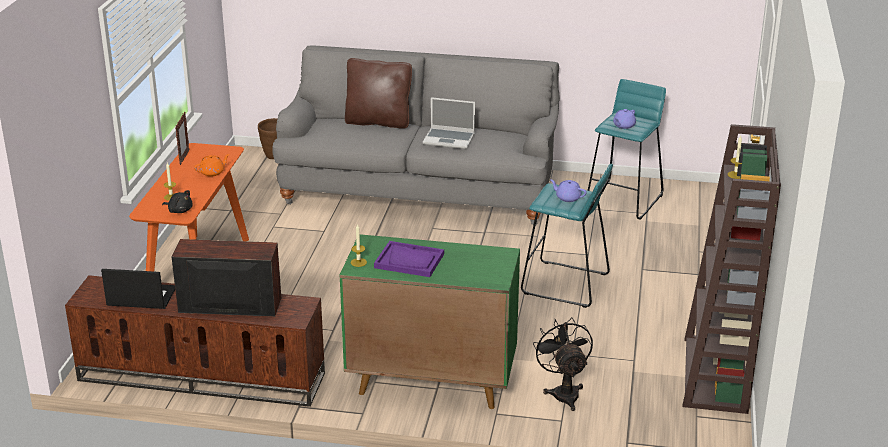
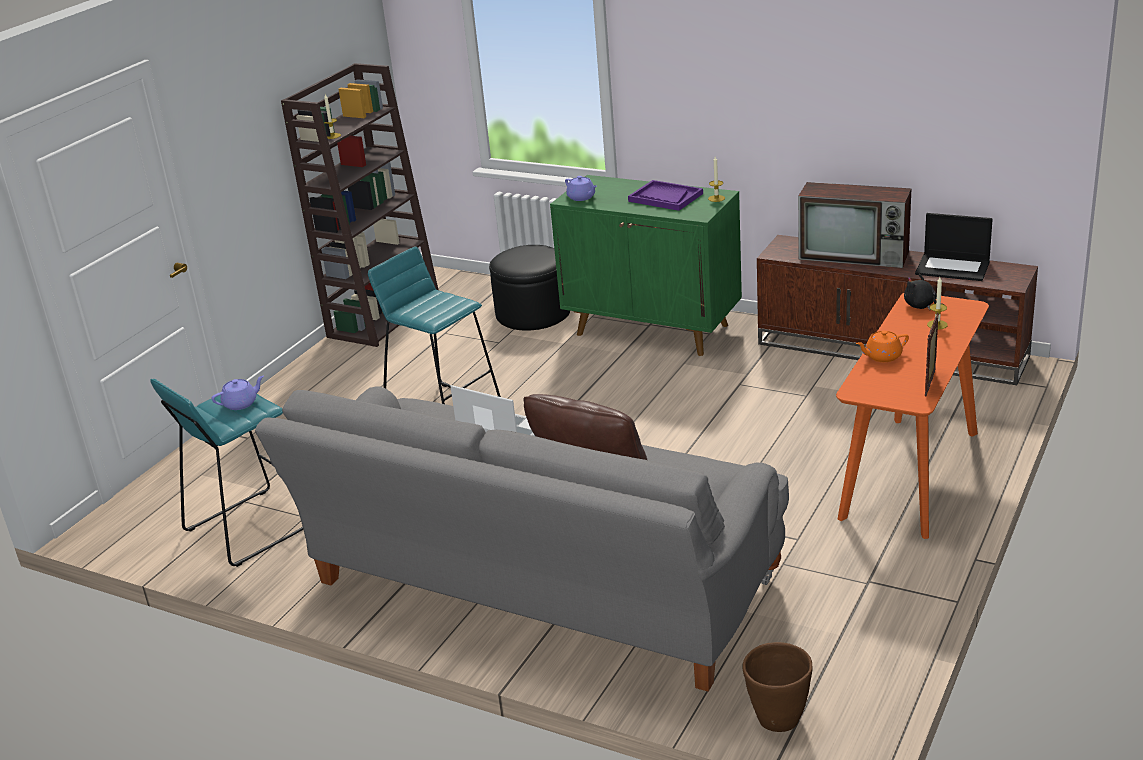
camera: 160 degrees left, 0 degrees up
black fan [533,317,593,411] -> black ottoman [489,245,570,331]
purple teapot [550,179,587,202] -> purple teapot moved to [565,176,597,201]

